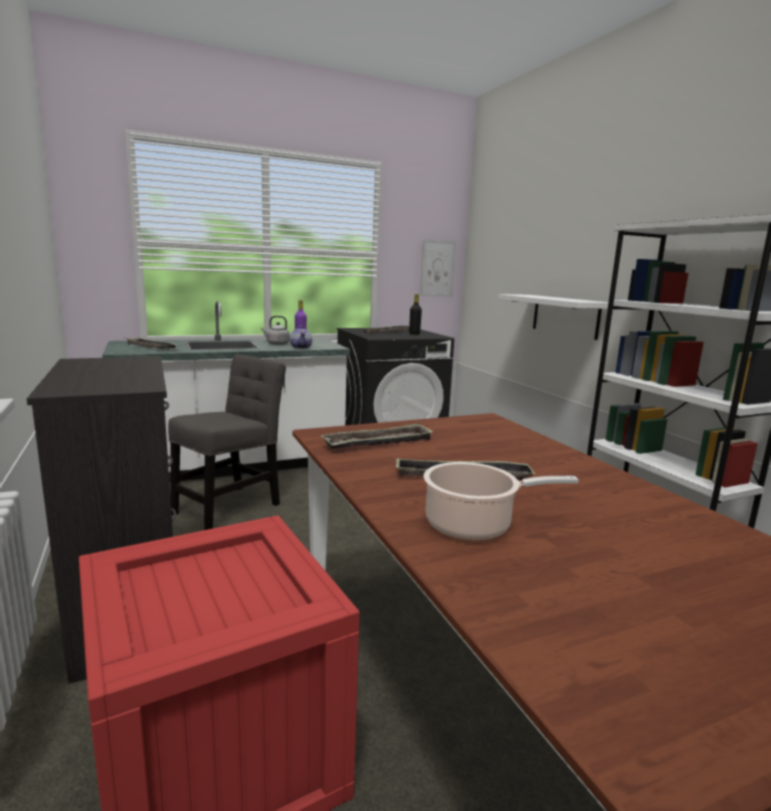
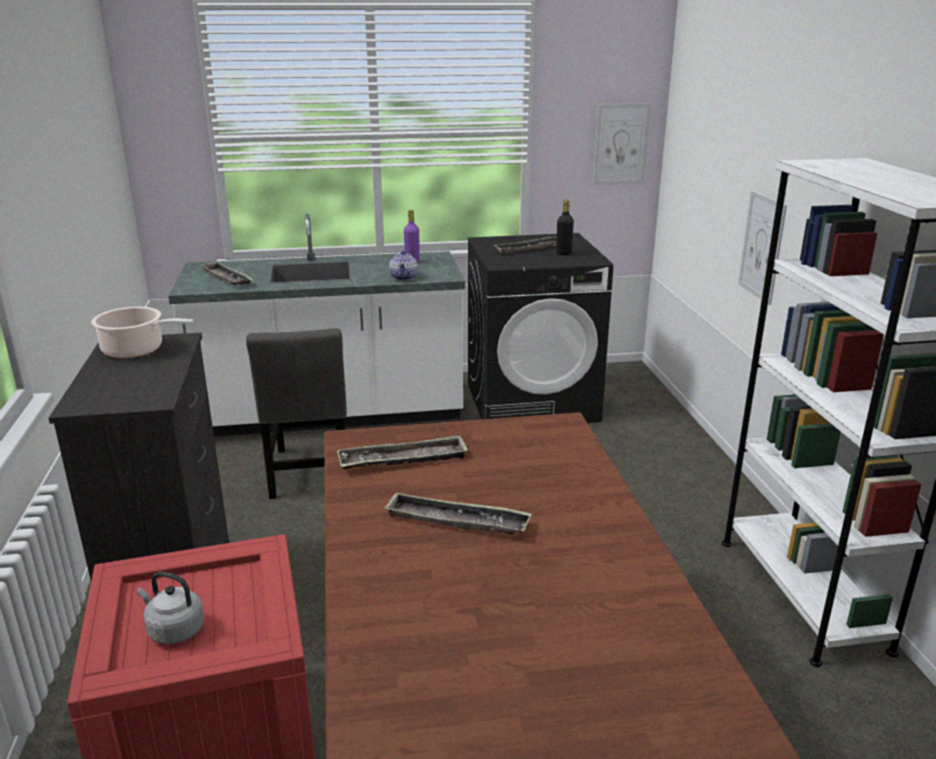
camera: 15 degrees right, 10 degrees up
grey chair [168,354,286,530] -> grey chair turned 120 degrees clockwise [246,328,347,499]
grey kettle [261,316,290,345] -> grey kettle moved to [137,572,205,644]
cooking pot [424,462,579,541] -> cooking pot moved to [91,307,194,358]
white shelf [498,294,609,340] -> picture [738,191,787,305]

